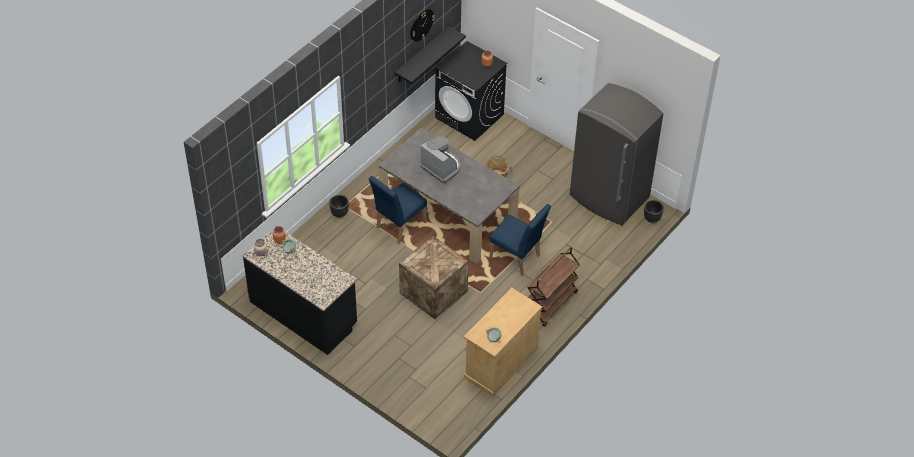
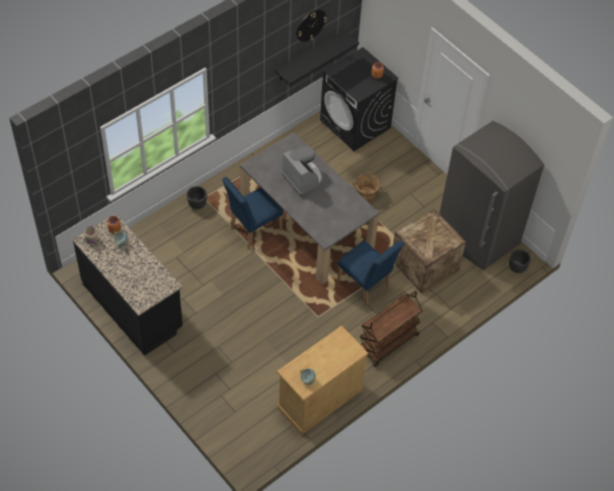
camera: 10 degrees right, 5 degrees up
crate [399,235,469,319] -> crate moved to [393,209,466,293]

